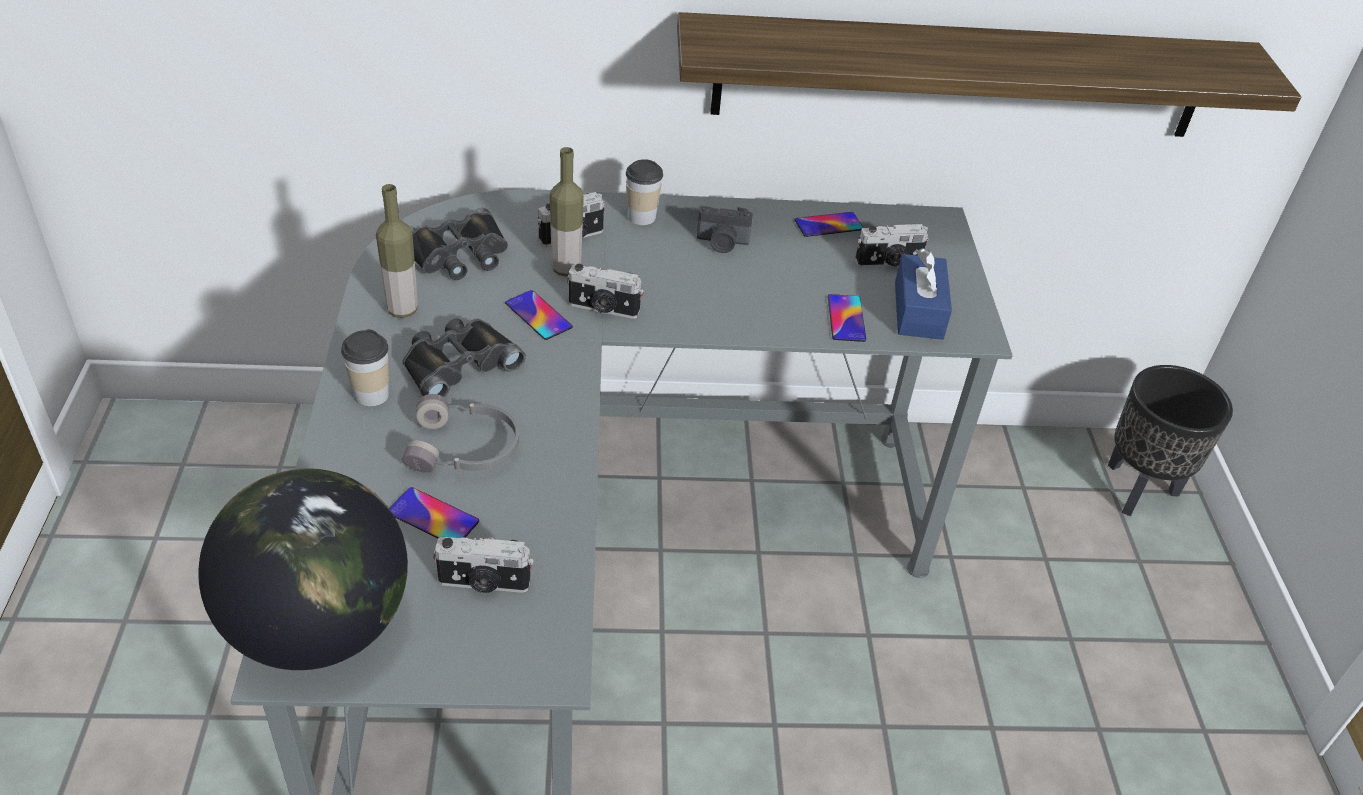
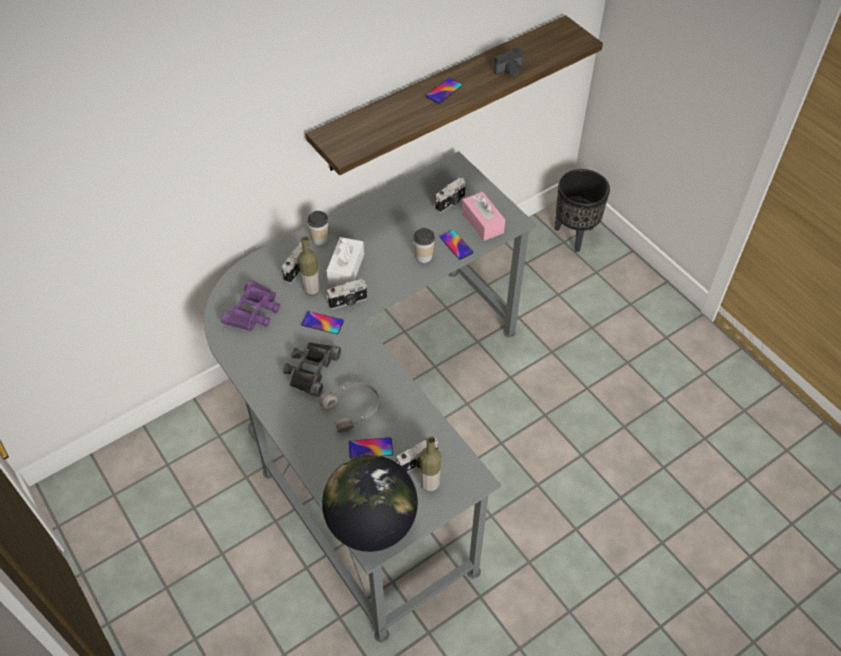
camera: 30 degrees left, 10 degrees up
cup [341,329,389,407] -> cup moved to [413,228,435,263]
bottle [376,184,418,318] -> bottle moved to [420,436,441,492]
black binoculars [410,208,508,280] -> purple binoculars [221,279,280,331]
camera [697,206,753,253] -> camera moved to [494,47,523,77]
phone [795,212,863,237] -> phone moved to [426,78,462,104]
blue tissue box [895,249,952,340] -> pink tissue box [462,192,505,241]
none -> white tissue box [326,237,364,286]

